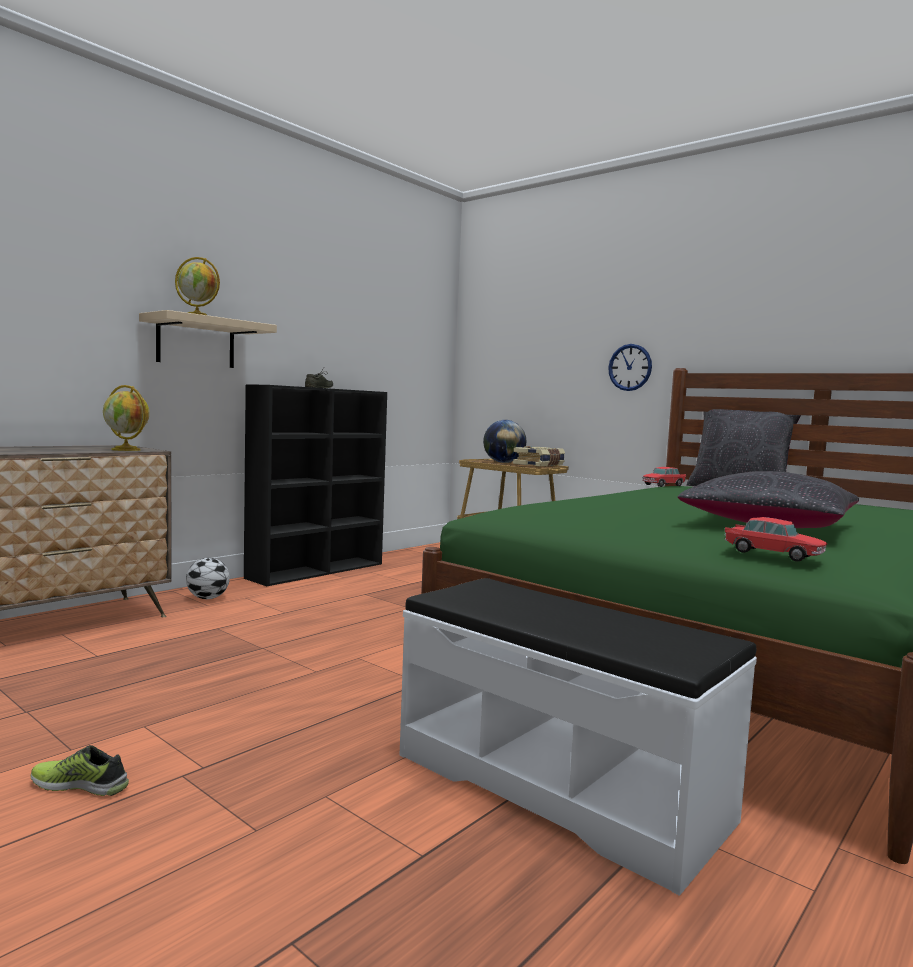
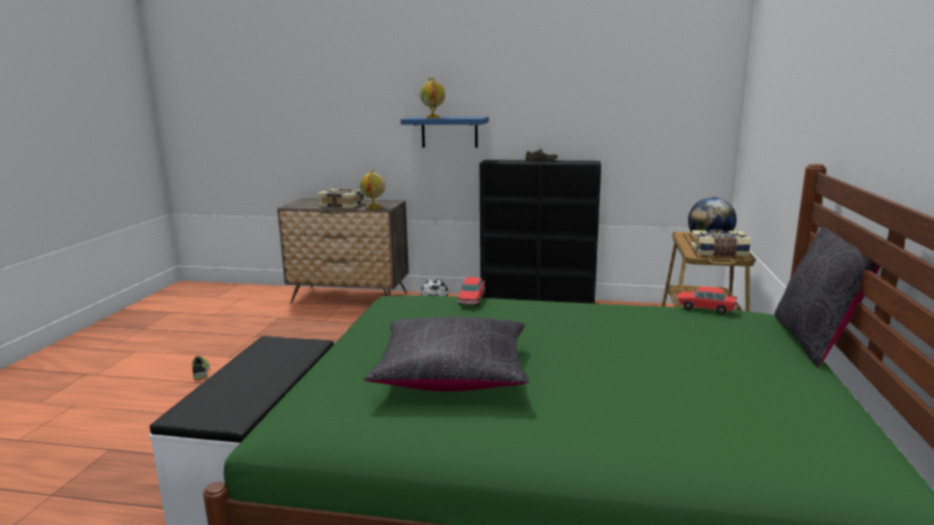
camera: 60 degrees right, 10 degrees up
beige shelf [139,310,277,368] -> blue shelf [401,117,489,148]
wall clock [608,344,652,391] -> none
toy car [725,517,828,562] -> toy car moved to [458,277,485,306]
none -> book [317,189,365,208]

